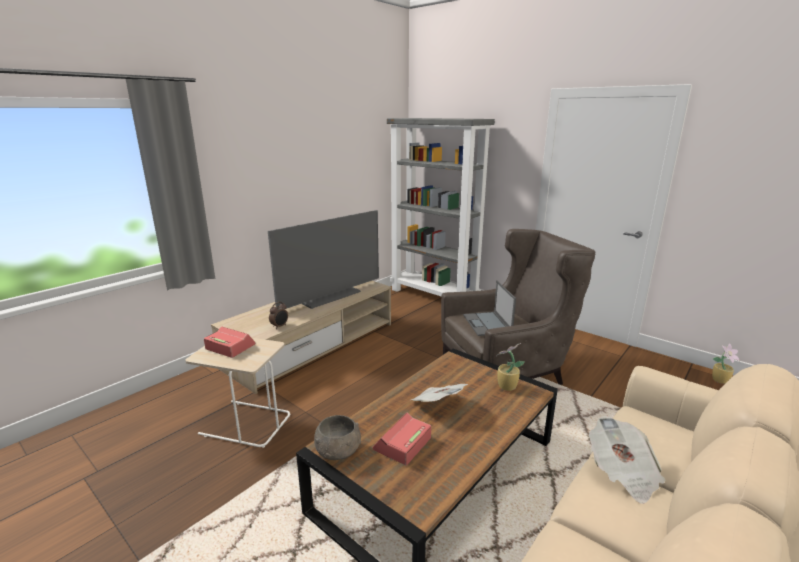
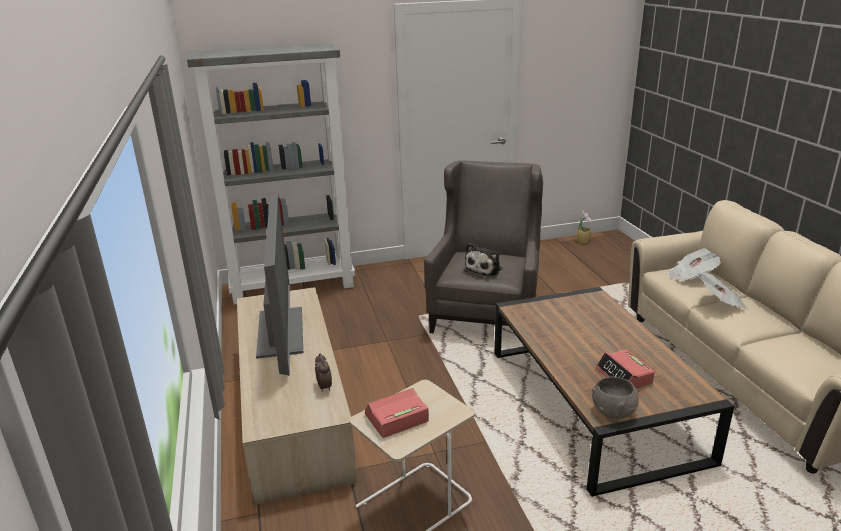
camera: 55 degrees left, 5 degrees up
newspaper [411,384,468,402] -> newspaper moved to [666,248,721,282]
laptop [463,281,516,336] -> plush toy [464,243,502,277]
potted plant [496,343,525,391] -> none

